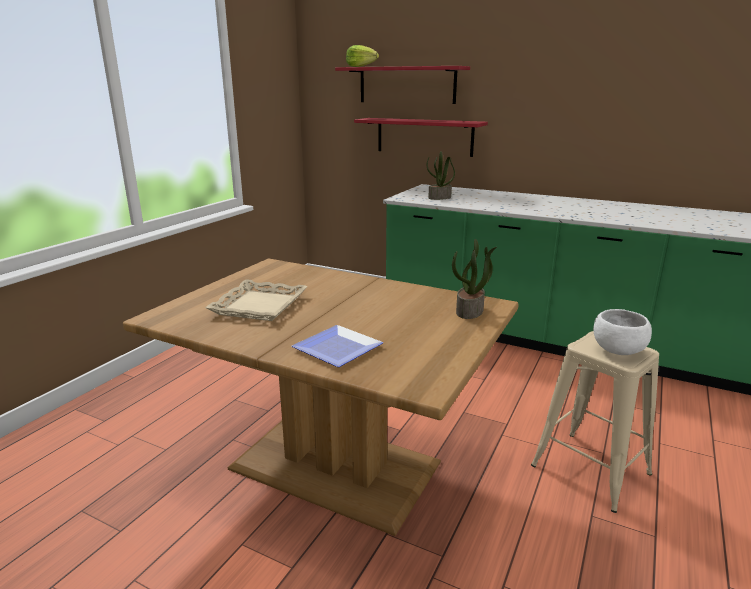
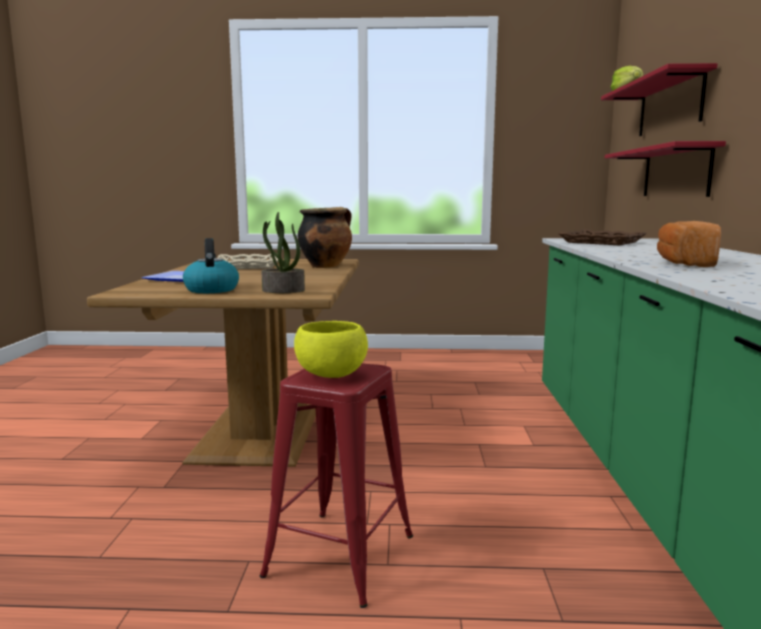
camera: 65 degrees right, 10 degrees down
potted plant [427,151,455,200] -> brown tray [559,230,647,245]
beige stool [531,331,659,513] -> red stool [260,363,413,608]
white bowl [593,309,652,355] -> yellow bowl [294,321,368,378]
none -> kettle [183,238,239,293]
none -> cooking pot [298,207,352,268]
none -> bread [657,221,721,267]

